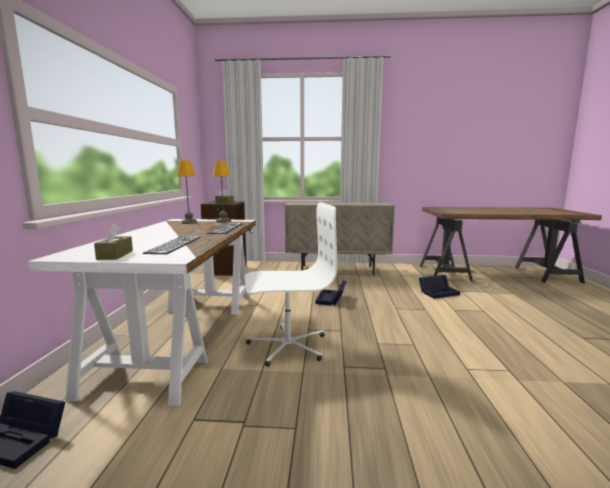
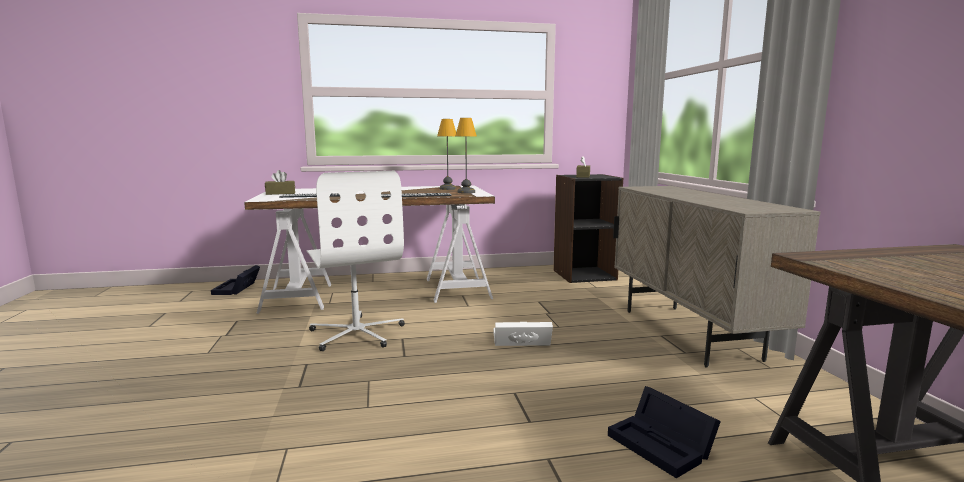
camera: 75 degrees right, 0 degrees up
black storage box [315,280,346,305] -> white storage box [494,322,553,346]

